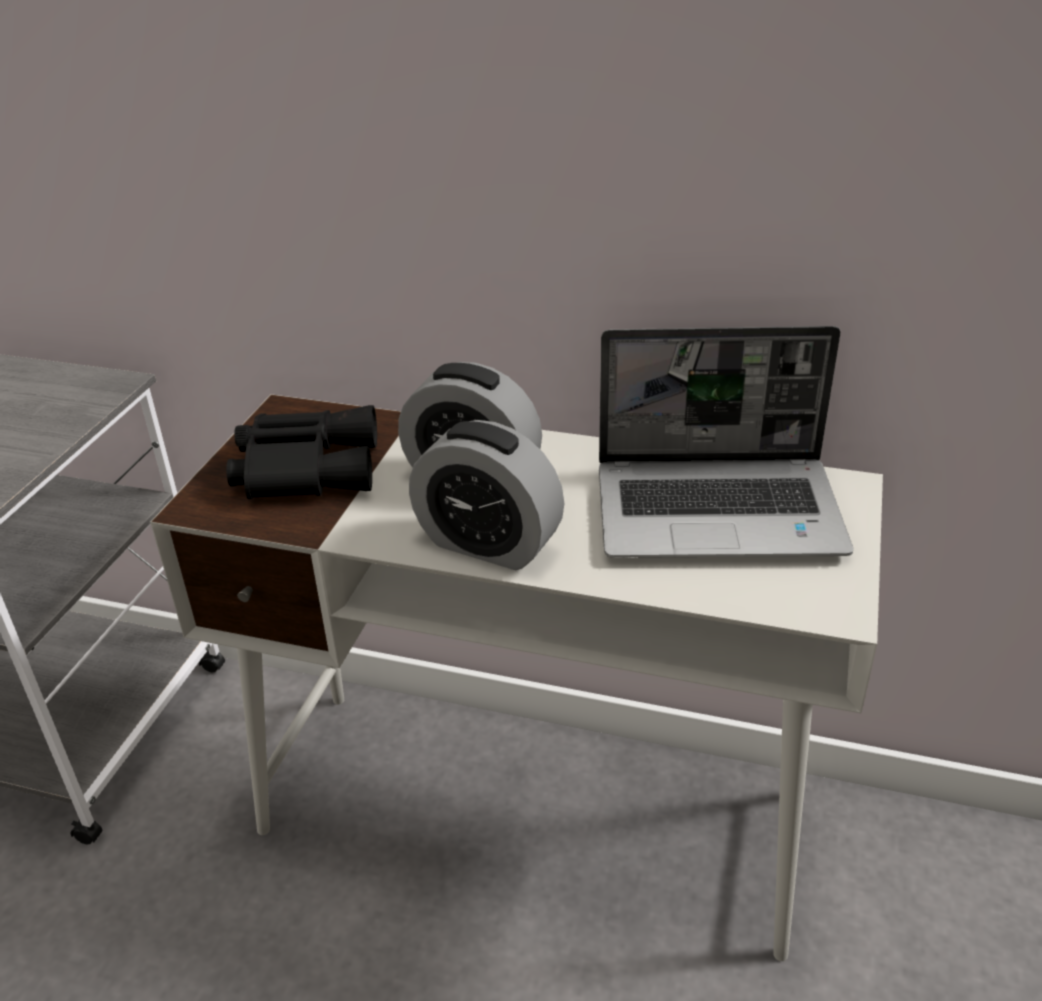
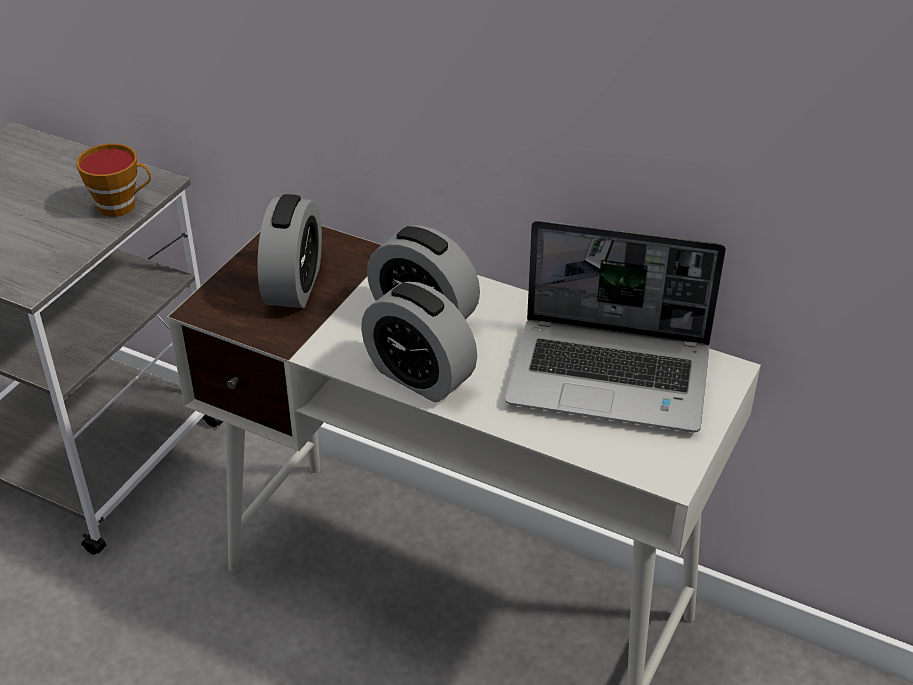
camera: 10 degrees right, 5 degrees up
black binoculars [226,405,377,499] -> alarm clock [257,194,322,308]
none -> cup [76,143,151,217]

